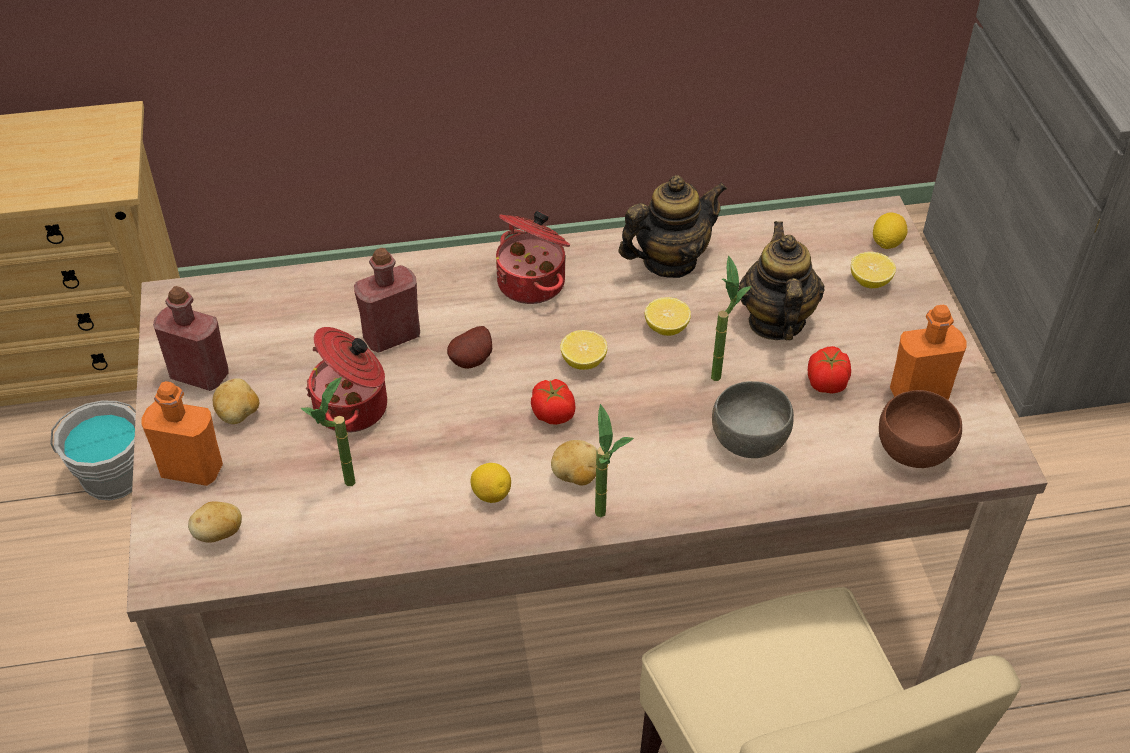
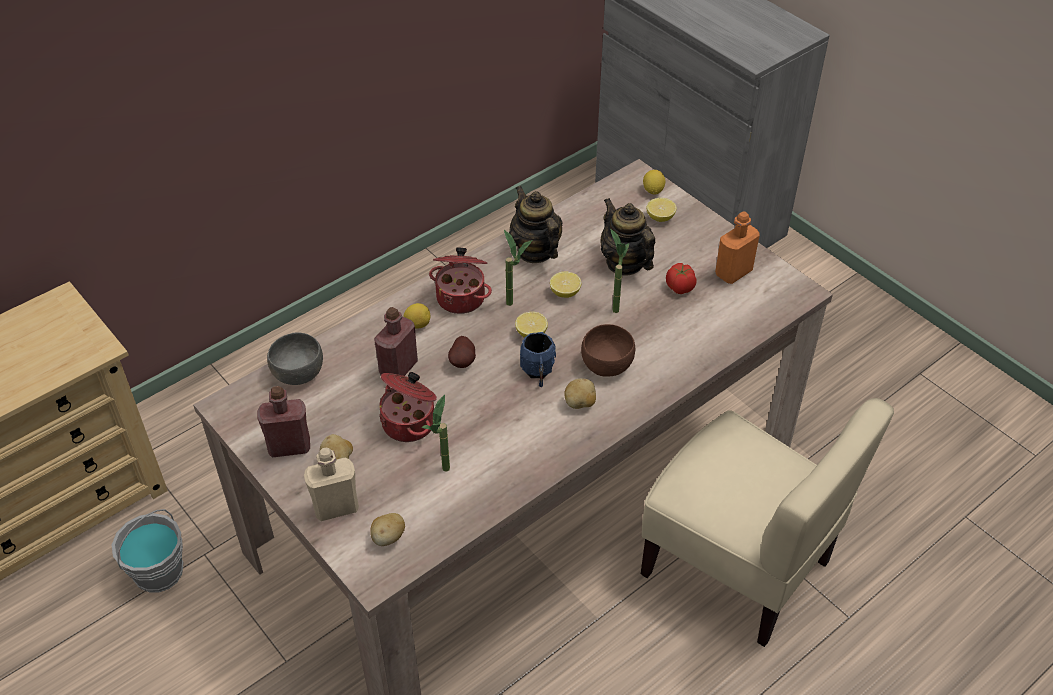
camera: 30 degrees left, 0 degrees up
orange bottle [141,381,223,486] -> beige bottle [304,448,359,521]
lemon [471,463,511,503] -> lemon moved to [404,303,430,329]
tomato [531,379,576,425] -> blue mug [520,332,556,387]
potted plant [595,404,634,517] -> potted plant moved to [504,230,532,306]
teapot [619,175,727,278] -> teapot turned 60 degrees counterclockwise [509,186,562,263]
grey bowl [712,381,794,458] -> grey bowl moved to [267,332,323,385]
brown bowl [879,390,962,468] -> brown bowl moved to [581,324,635,377]

